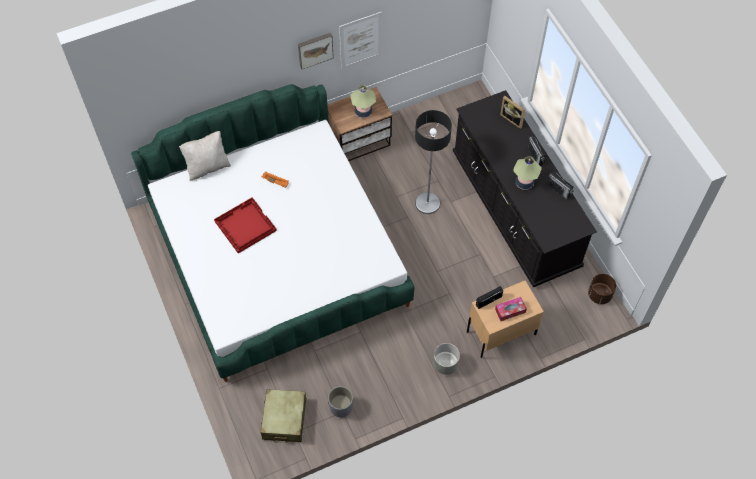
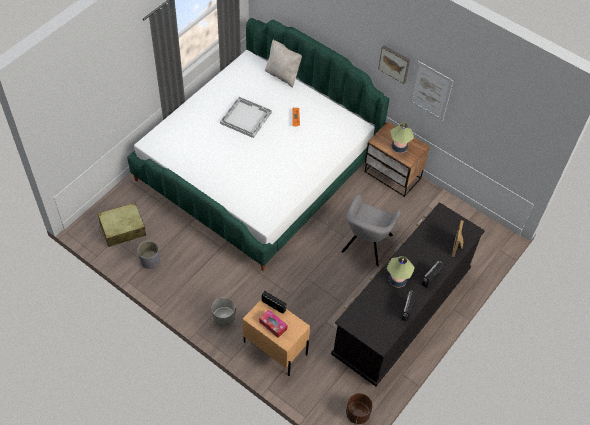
camera: 60 degrees right, 5 degrees down
red tray [214,197,277,253] -> white tray [220,97,272,138]
floor lamp [415,110,452,214] -> grey armchair [341,195,401,267]

